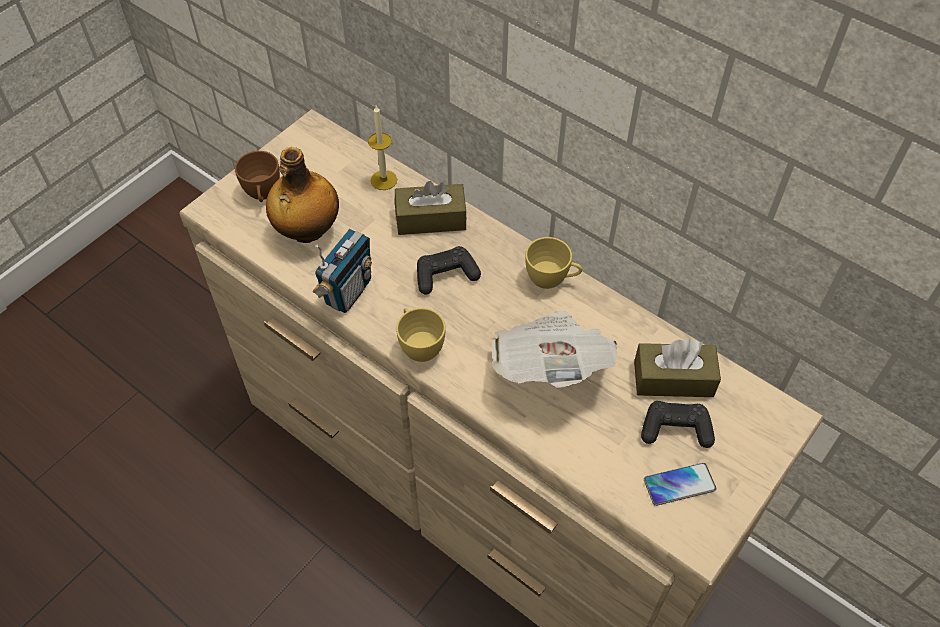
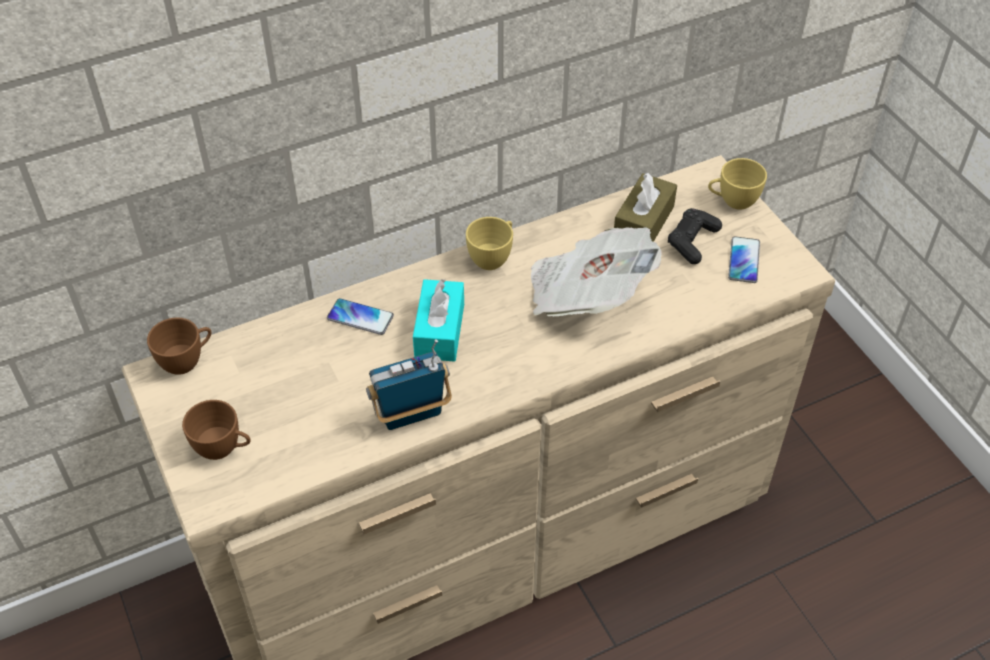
camera: 65 degrees left, 5 degrees down
bottle [266,147,339,243] -> none
radio [313,229,372,313] -> radio turned 75 degrees counterclockwise [366,339,452,430]
candle [368,106,397,190] -> none
brown tissue box [395,181,466,235] -> phone [327,298,394,335]
yellow cup [396,308,446,362] -> yellow cup moved to [708,158,767,210]
black game controller [417,246,481,295] -> turquoise tissue box [413,279,464,362]
none -> brown cup [147,318,211,375]

